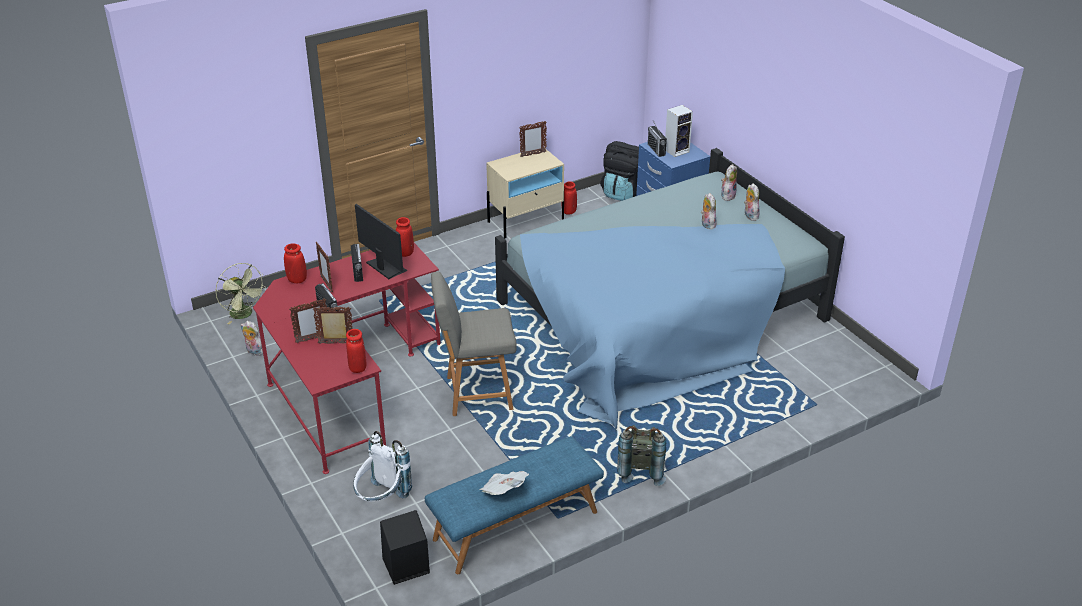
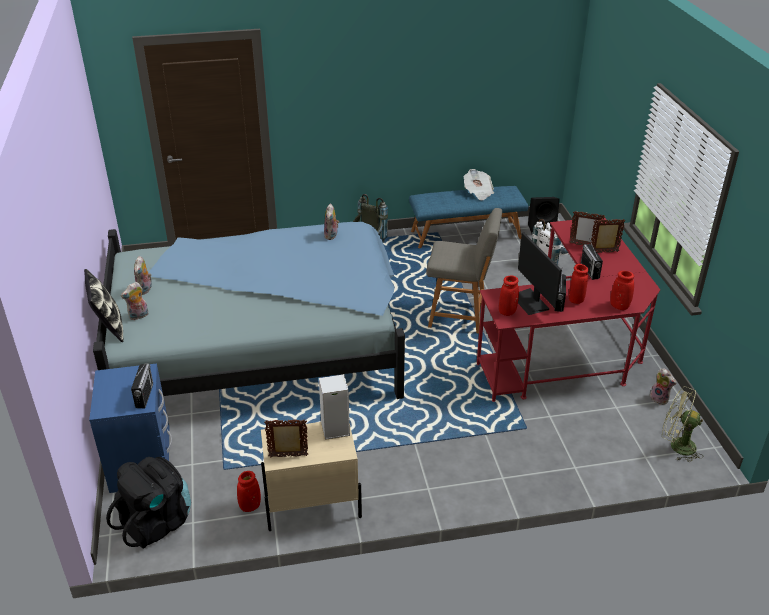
camera: 160 degrees left, 0 degrees up
green fan [215,263,266,324] -> green fan turned 45 degrees counterclockwise [662,386,703,462]
picture frame [316,242,333,292] -> none
red vase [346,329,366,373] -> red vase moved to [569,264,588,304]
speaker [665,105,693,157] -> speaker moved to [319,374,350,440]
plush toy [701,193,717,230] -> plush toy moved to [324,204,339,240]
none -> pillow [84,269,124,342]

